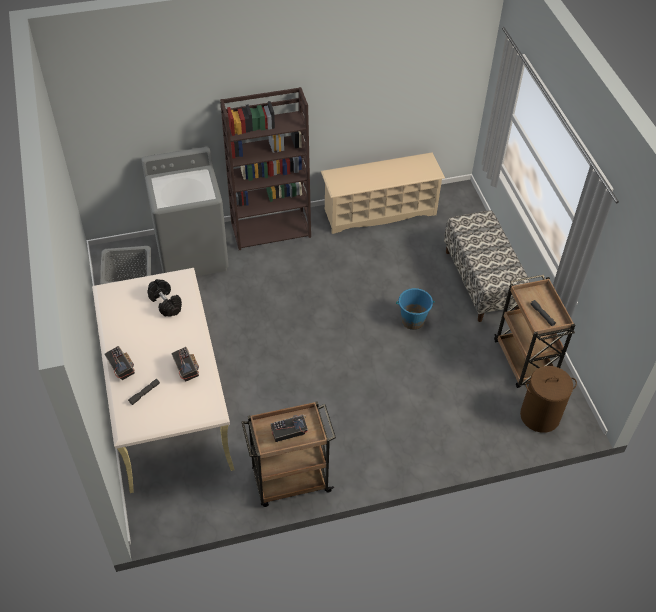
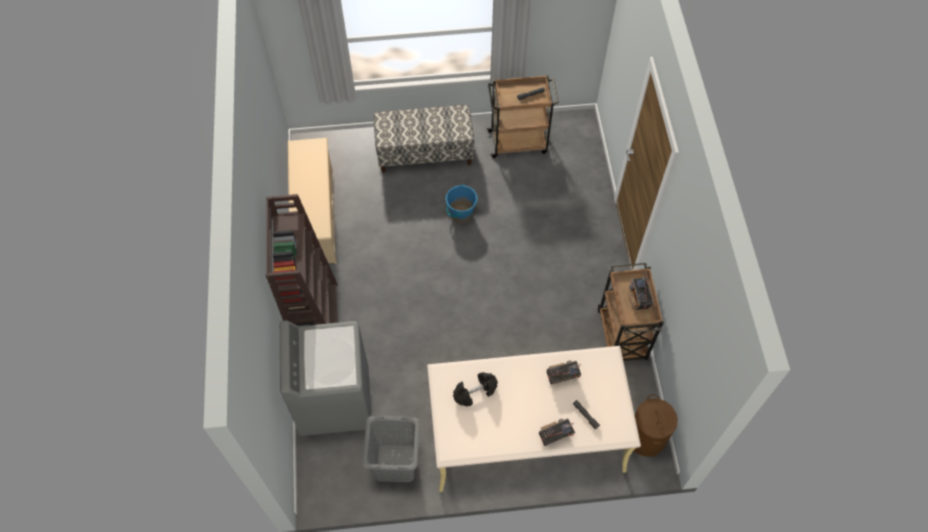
camera: 80 degrees left, 10 degrees up
brown laundry basket [520,366,577,433] -> brown laundry basket moved to [633,394,678,457]

